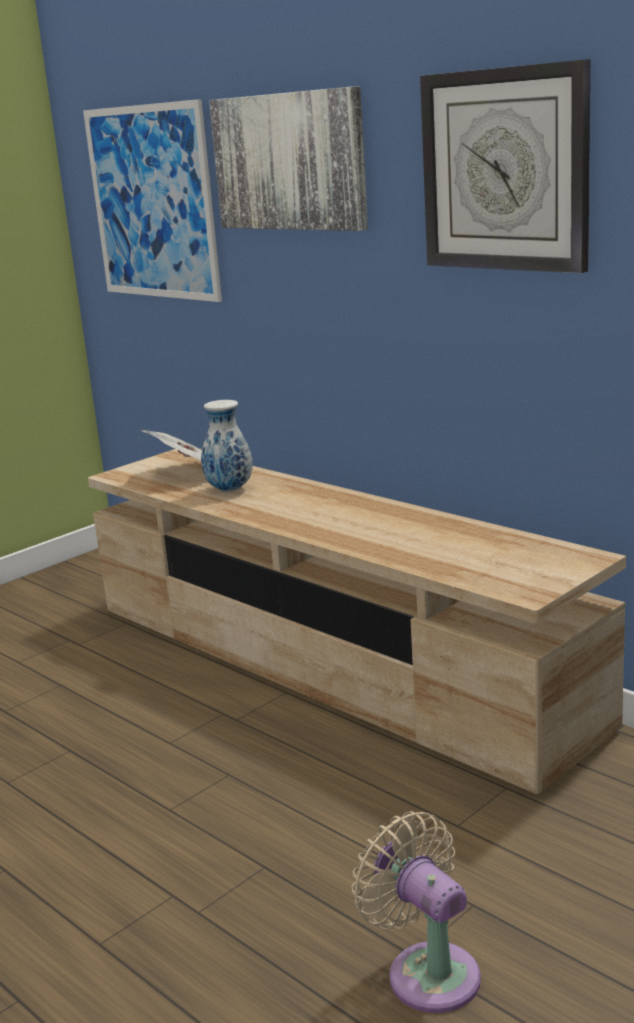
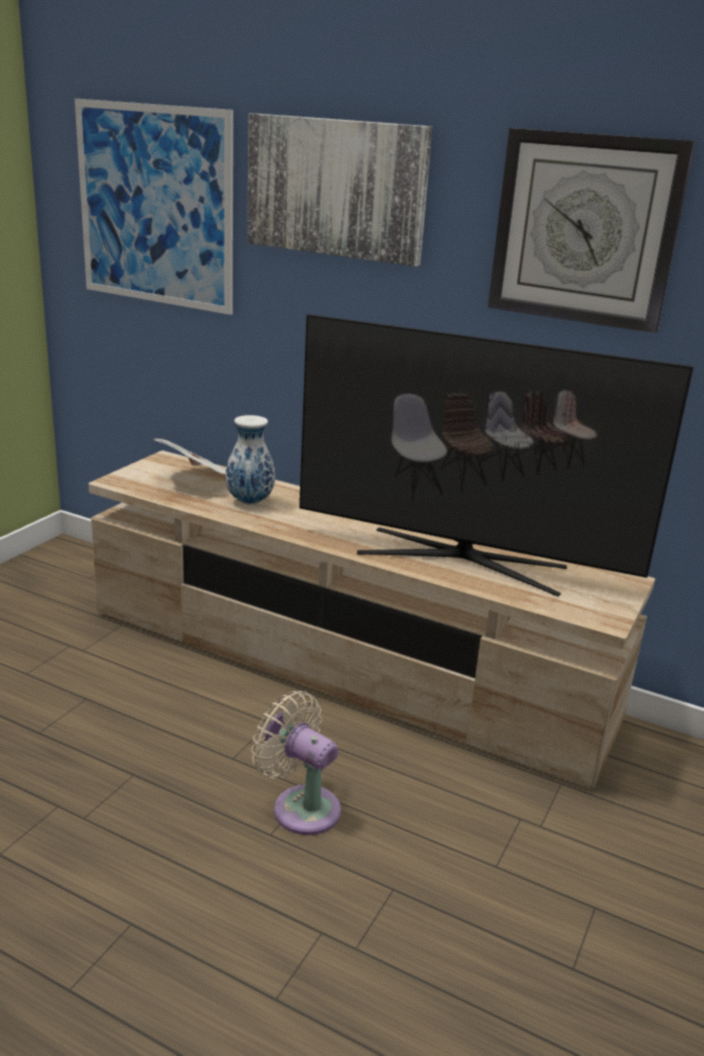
camera: 20 degrees left, 5 degrees up
beige fan [352,811,481,1013] -> beige fan moved to [251,691,341,835]
none -> television [299,314,694,597]

